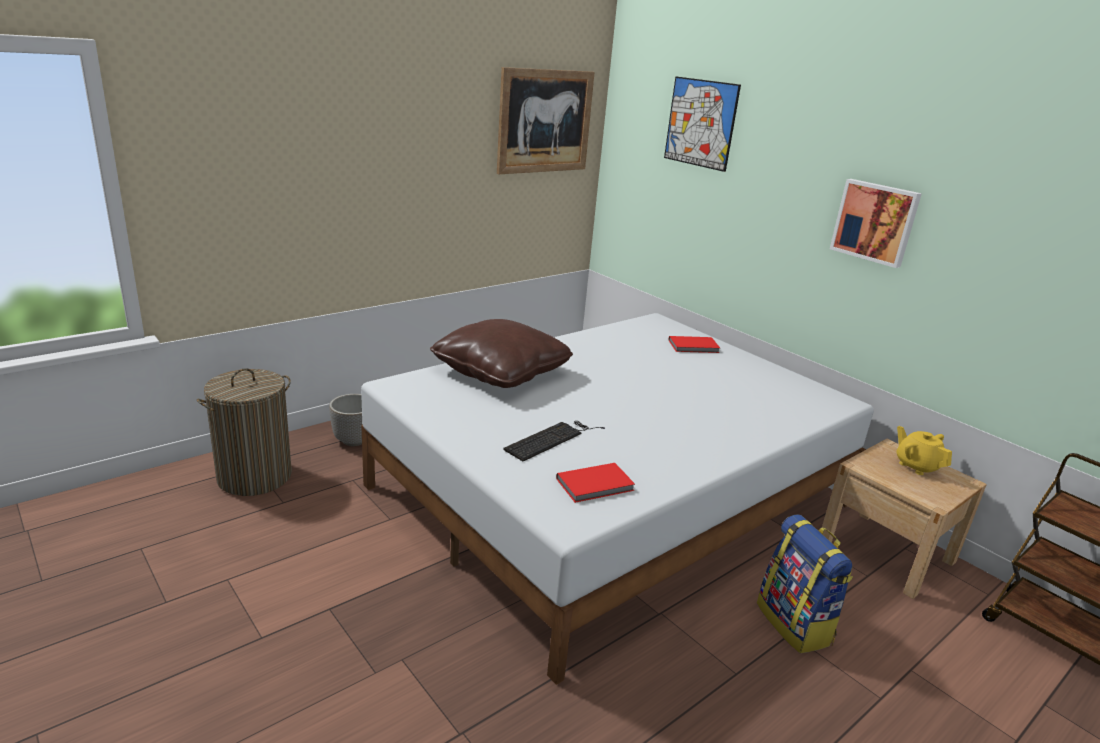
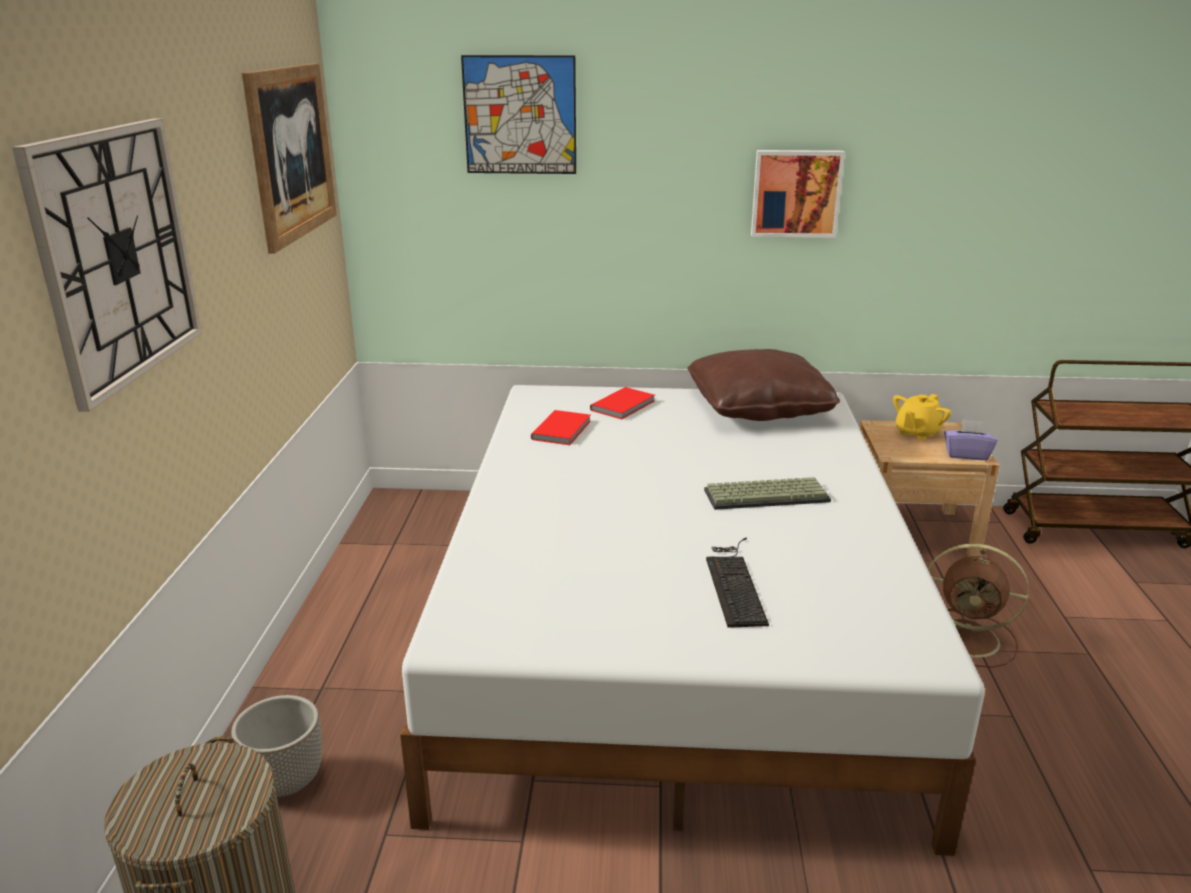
camera: 45 degrees left, 0 degrees up
brown pillow [430,319,573,388] -> brown pillow moved to [688,349,840,421]
red book [556,463,635,503] -> red book moved to [531,410,591,445]
backpack [757,514,853,653] -> brown fan [928,544,1029,668]
yellow teapot [896,426,952,475] -> yellow teapot turned 60 degrees counterclockwise [893,394,951,441]
none -> wall clock [12,119,202,412]
none -> keyboard [704,477,831,510]
none -> purple tissue box [944,419,997,460]

